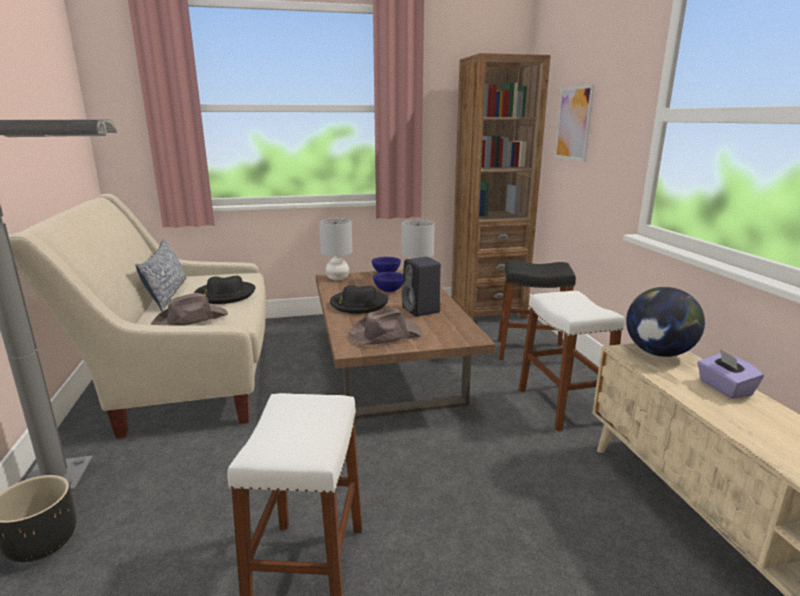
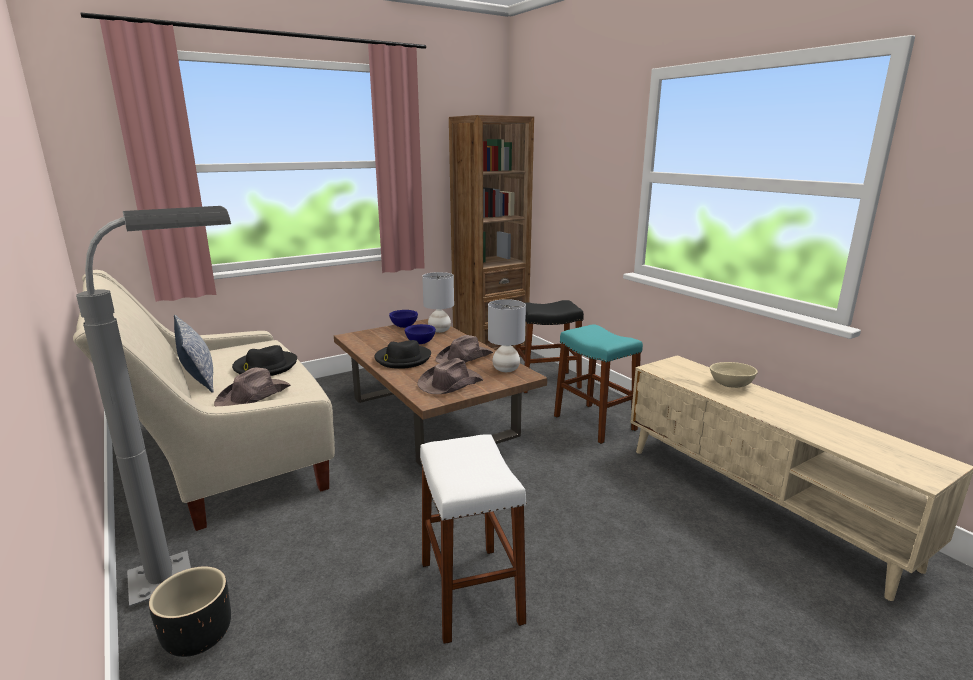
camera: 20 degrees left, 0 degrees up
grey table lamp [319,218,353,280] -> grey table lamp moved to [488,299,526,372]
black speaker [401,257,441,317] -> brown hat [435,335,493,363]
white stool [519,291,625,432] -> turquoise stool [554,324,643,444]
picture [554,84,595,162] -> none
globe [626,287,705,357] -> none
purple tissue box [697,349,764,399] -> beige bowl [710,362,758,388]

